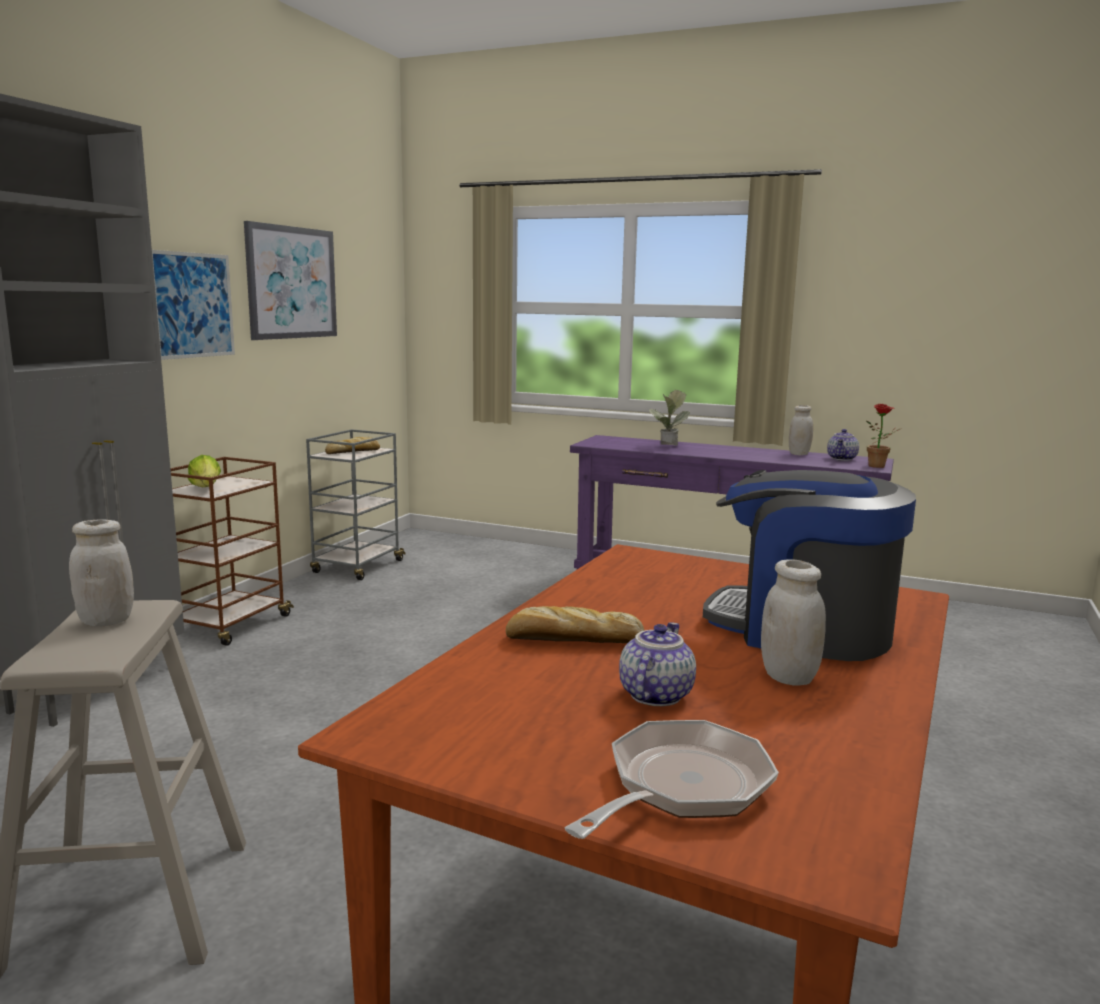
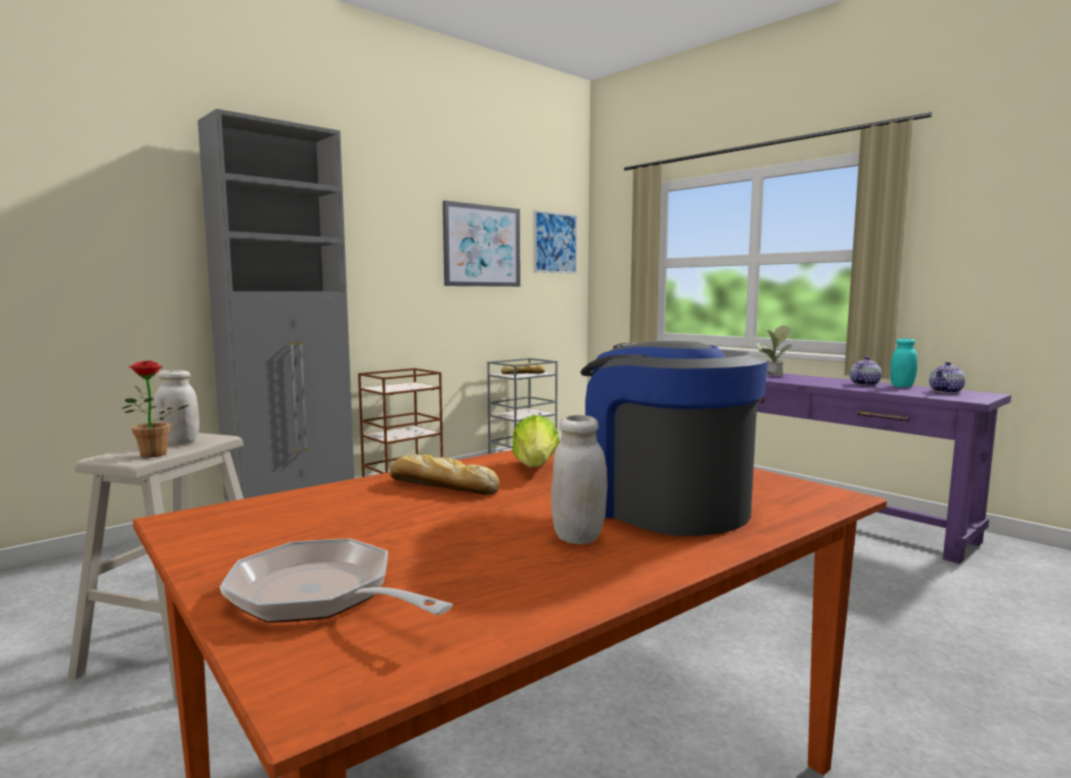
camera: 25 degrees right, 5 degrees down
picture [152,250,235,360] -> picture moved to [534,210,577,274]
lettuce [188,455,221,487] -> lettuce moved to [512,415,560,467]
frying pan [565,720,779,839] -> frying pan turned 120 degrees counterclockwise [220,538,452,623]
teapot [619,622,696,706] -> teapot moved to [850,357,882,386]
white jar [789,405,813,455] -> turquoise jar [890,339,918,387]
potted plant [866,404,902,468] -> potted plant moved to [122,360,188,458]

